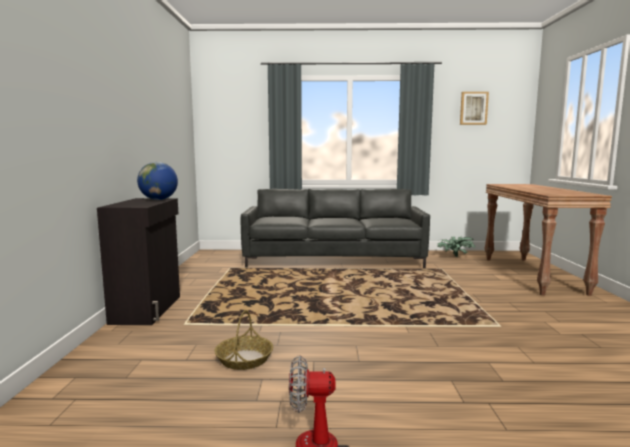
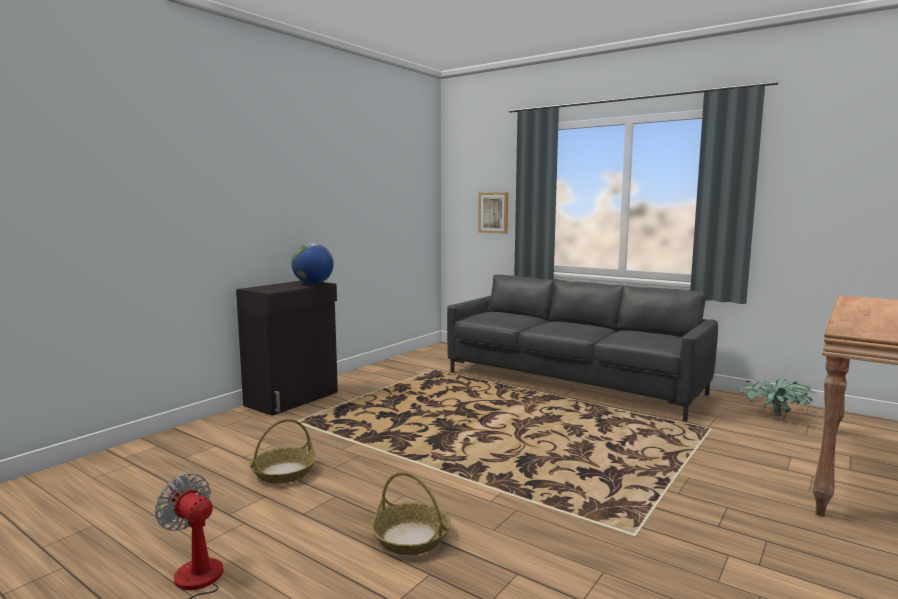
camera: 35 degrees right, 0 degrees up
picture [460,92,489,125] -> picture moved to [478,192,508,234]
none -> basket [371,472,451,555]

